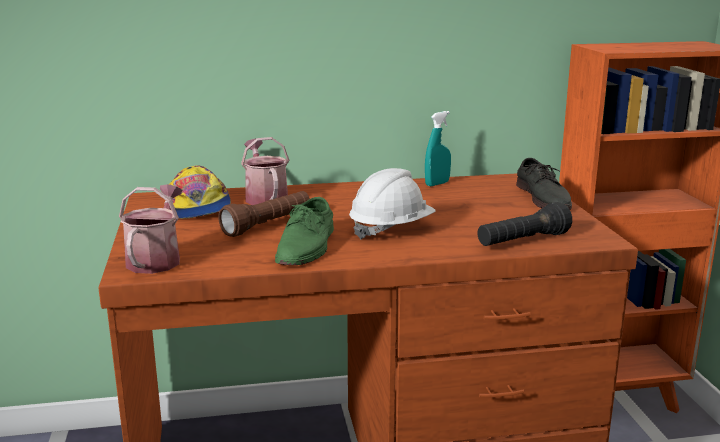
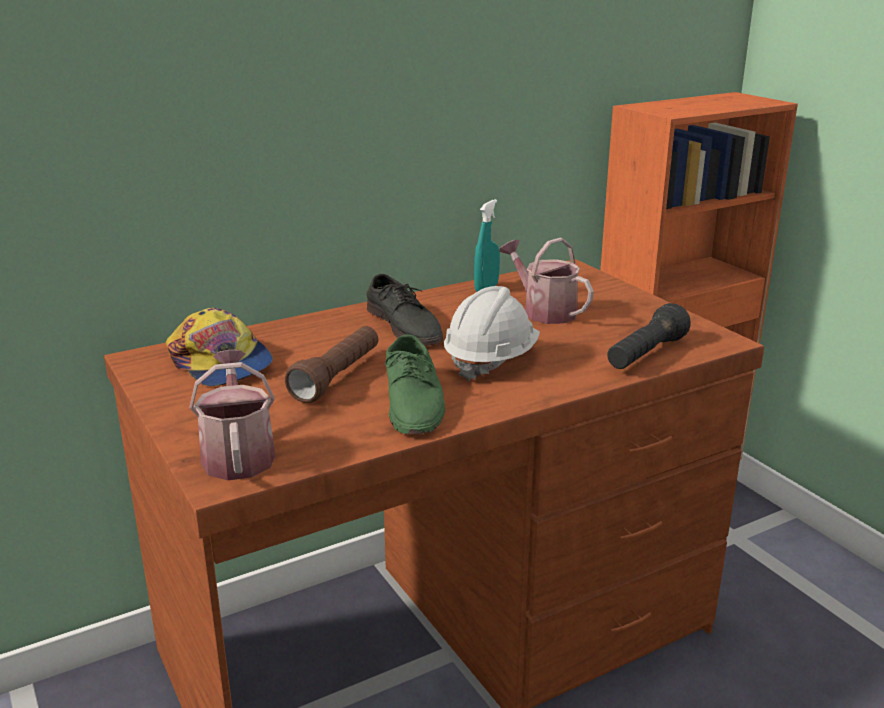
camera: 20 degrees left, 5 degrees up
watering can [241,137,289,205] -> watering can moved to [499,238,594,324]
grey shoe [516,158,572,210] -> grey shoe moved to [366,274,443,346]

